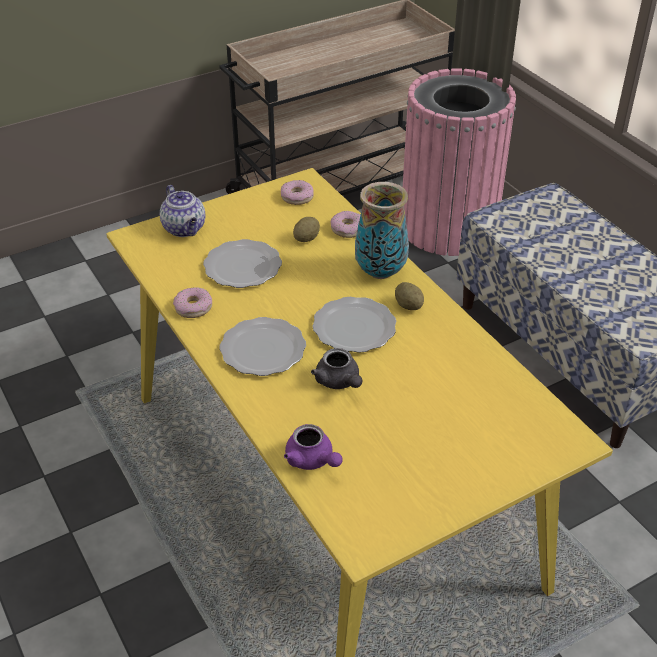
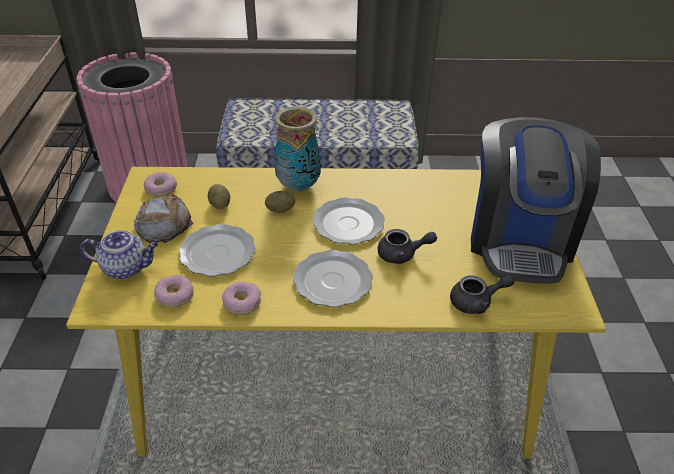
camera: 60 degrees left, 0 degrees up
purple teapot [284,424,343,470] -> grey teapot [450,274,515,314]
donut [331,211,360,238] -> donut moved to [154,275,194,308]
potato [395,282,424,310] -> potato moved to [265,191,295,213]
none -> bread [134,193,194,243]
none -> coffee machine [471,117,601,284]

